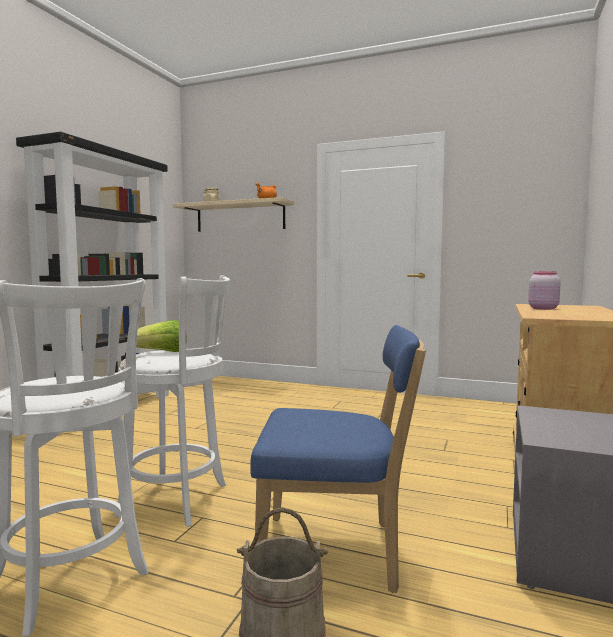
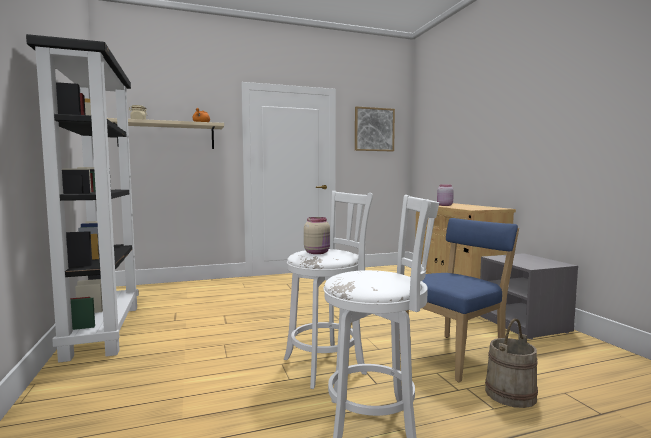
camera: 40 degrees left, 0 degrees up
lettuce [136,320,187,352] -> beige jar [304,217,330,254]
none -> picture [355,106,395,152]

